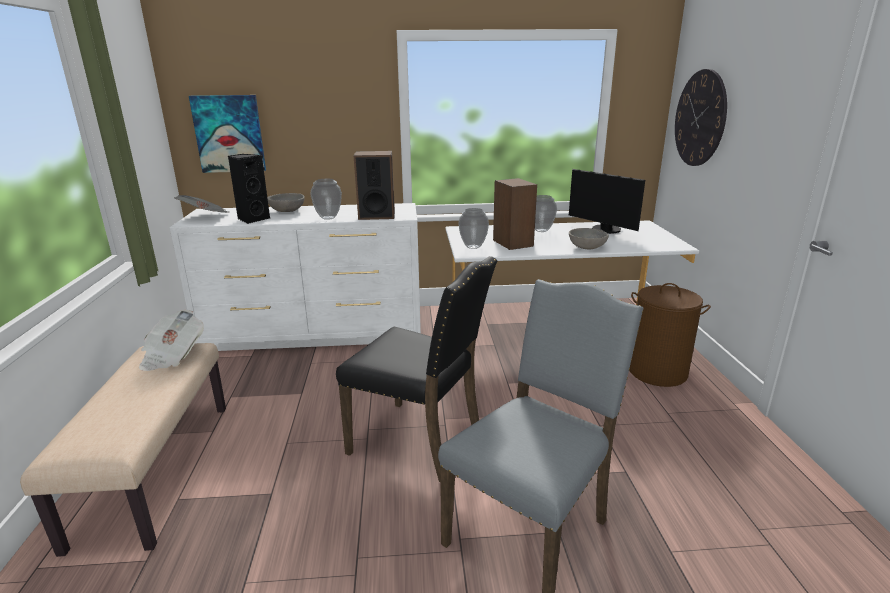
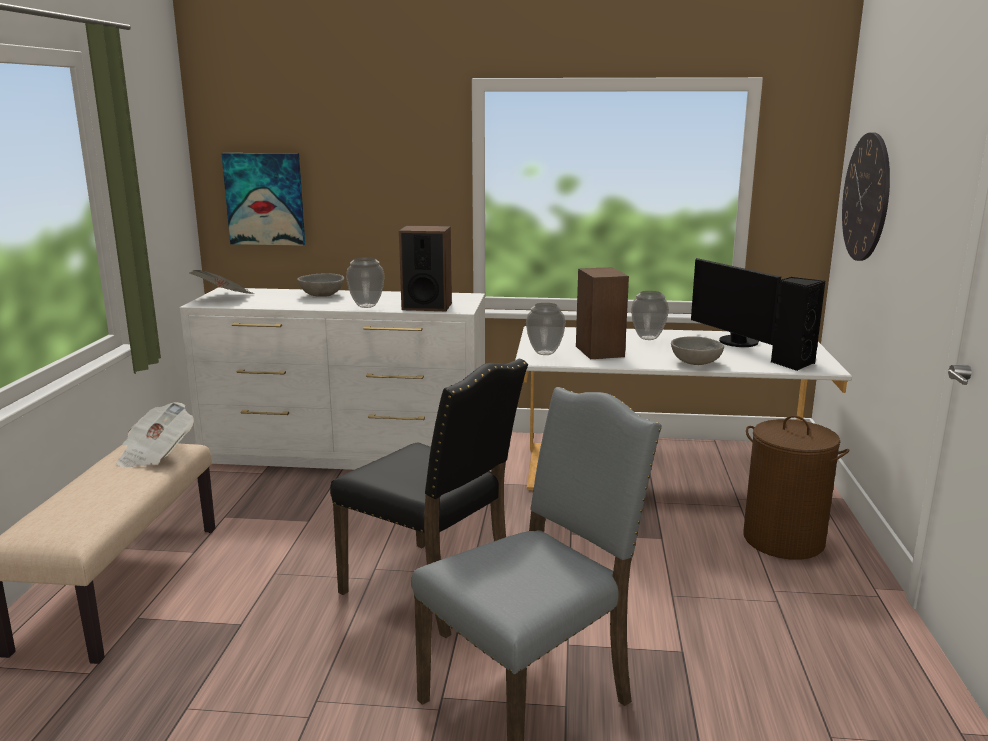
camera: 10 degrees right, 5 degrees down
black speaker [228,154,270,224] -> black speaker moved to [771,277,825,371]

